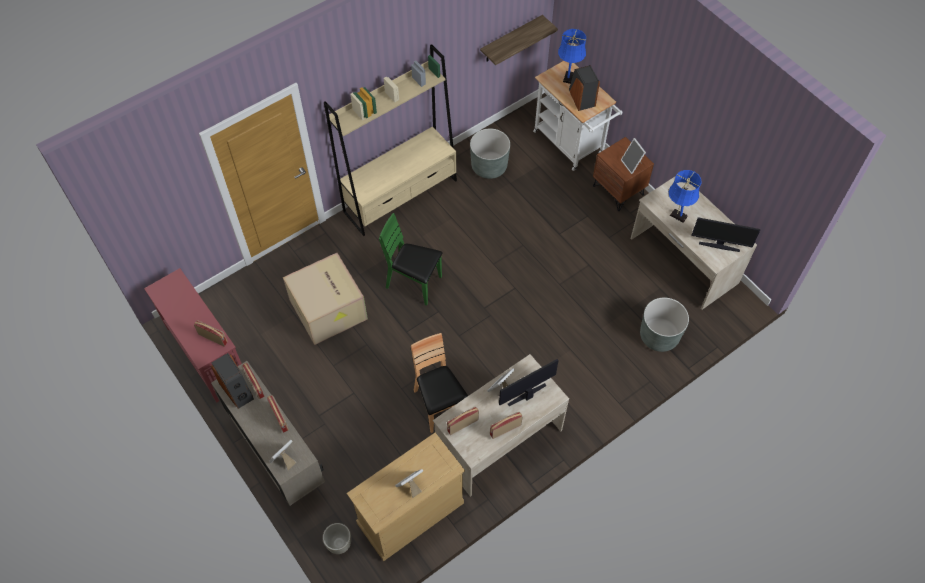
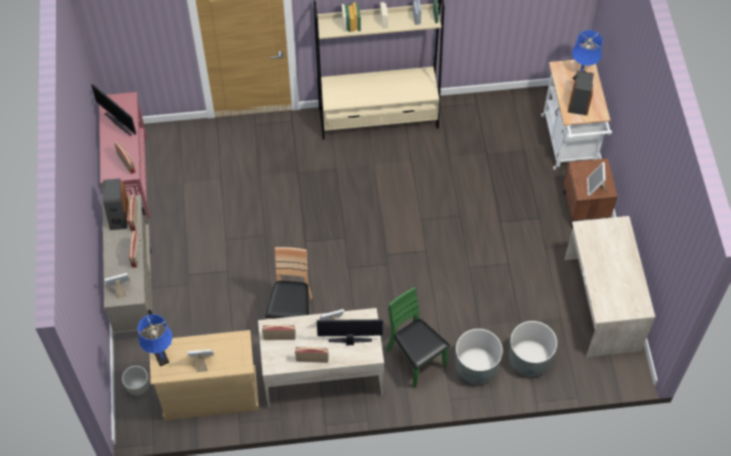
camera: 30 degrees right, 0 degrees up
cardboard box [283,253,368,345] -> none
green chair [379,213,443,306] -> green chair moved to [386,287,450,388]
grey planter [470,129,510,179] -> grey planter moved to [455,329,503,385]
shelf [480,15,558,65] -> none
blue table lamp [669,170,702,223] -> blue table lamp moved to [137,314,173,366]
monitor [691,217,760,252] -> monitor moved to [91,84,136,136]

